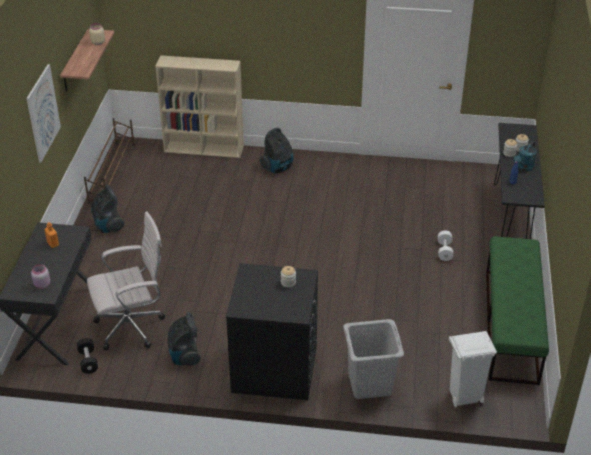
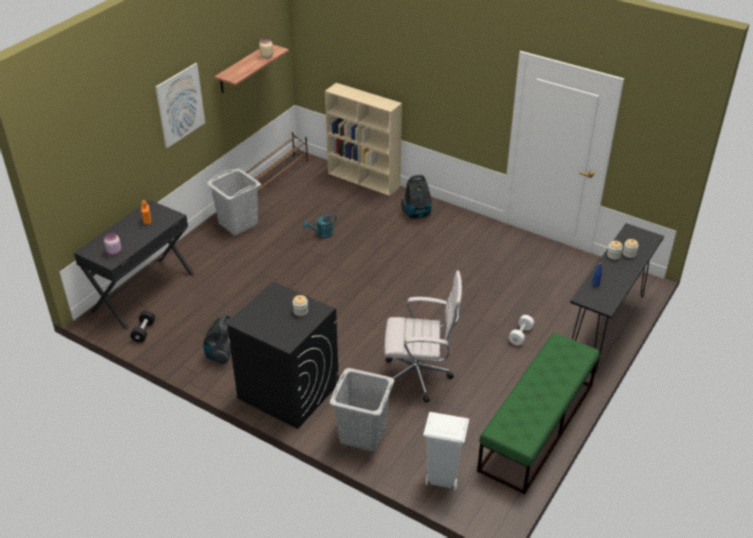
camera: 25 degrees right, 0 degrees up
white office chair [87,211,165,350] -> white office chair moved to [385,270,462,403]
vacuum cleaner [91,185,124,233] -> grey laundry basket [207,169,261,235]
turquoise watering can [513,141,537,171] -> turquoise watering can moved to [303,213,336,238]

